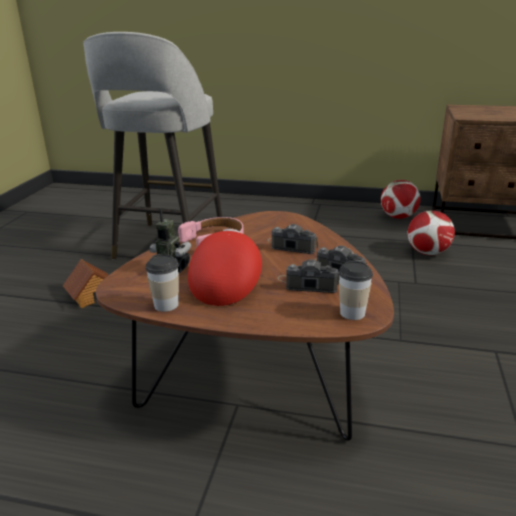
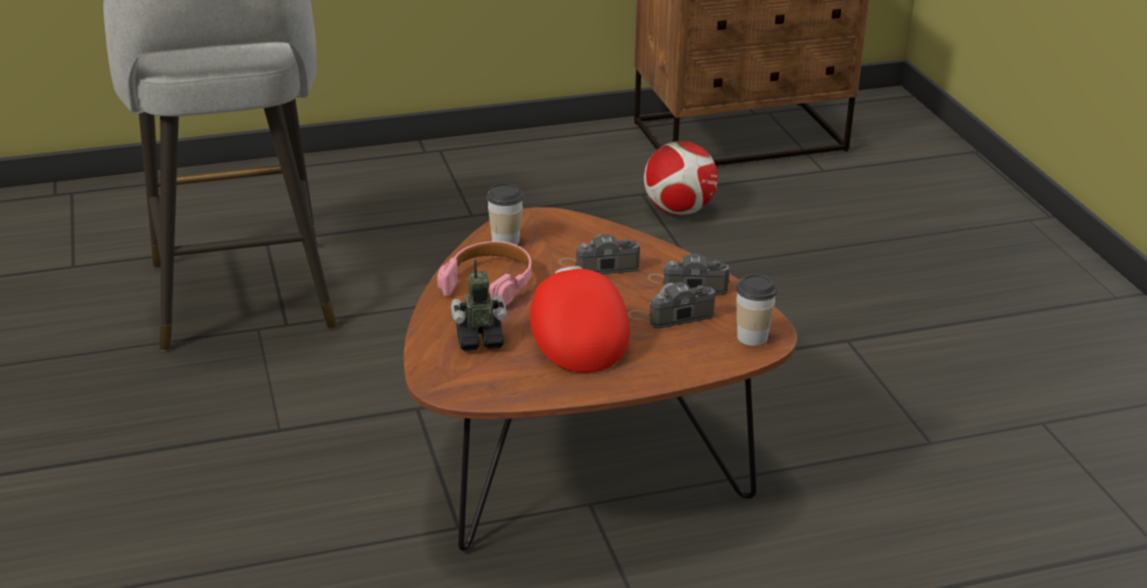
camera: 30 degrees left, 5 degrees up
toy house [63,259,109,308] -> none
cup [146,254,179,312] -> cup moved to [487,183,524,245]
football [381,180,421,219] -> none

